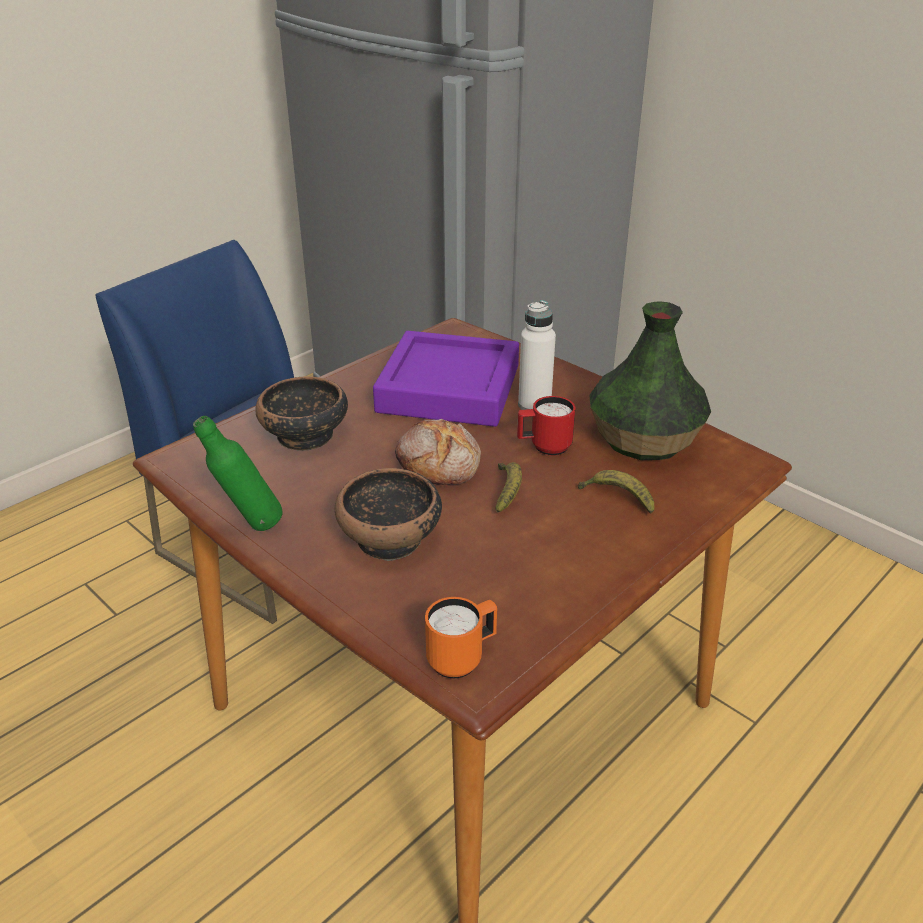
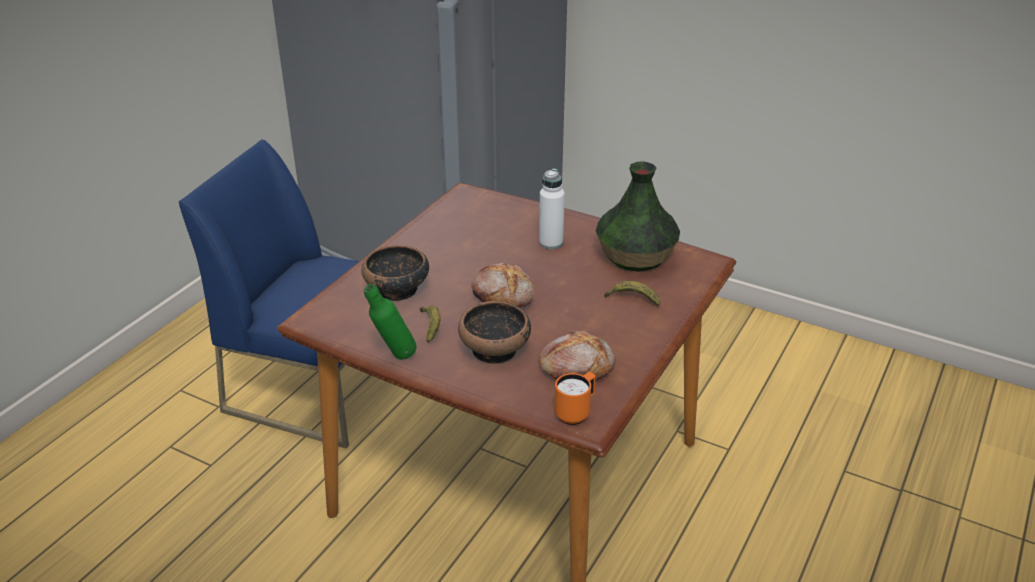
camera: 15 degrees left, 0 degrees up
purple tray [373,331,519,427] -> none
banana [495,462,522,513] -> banana moved to [420,305,441,342]
red mug [517,396,576,456] -> none
none -> bread [539,331,616,380]

